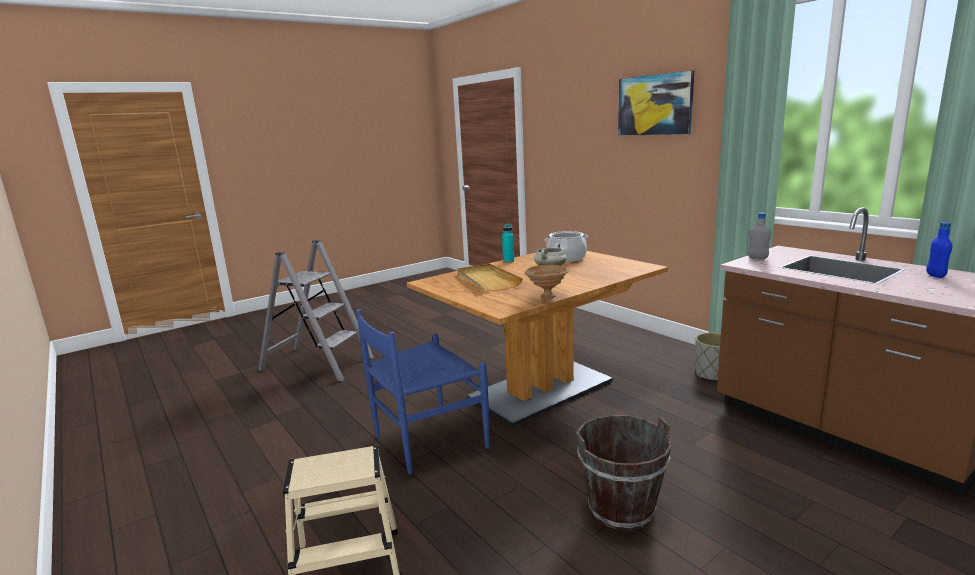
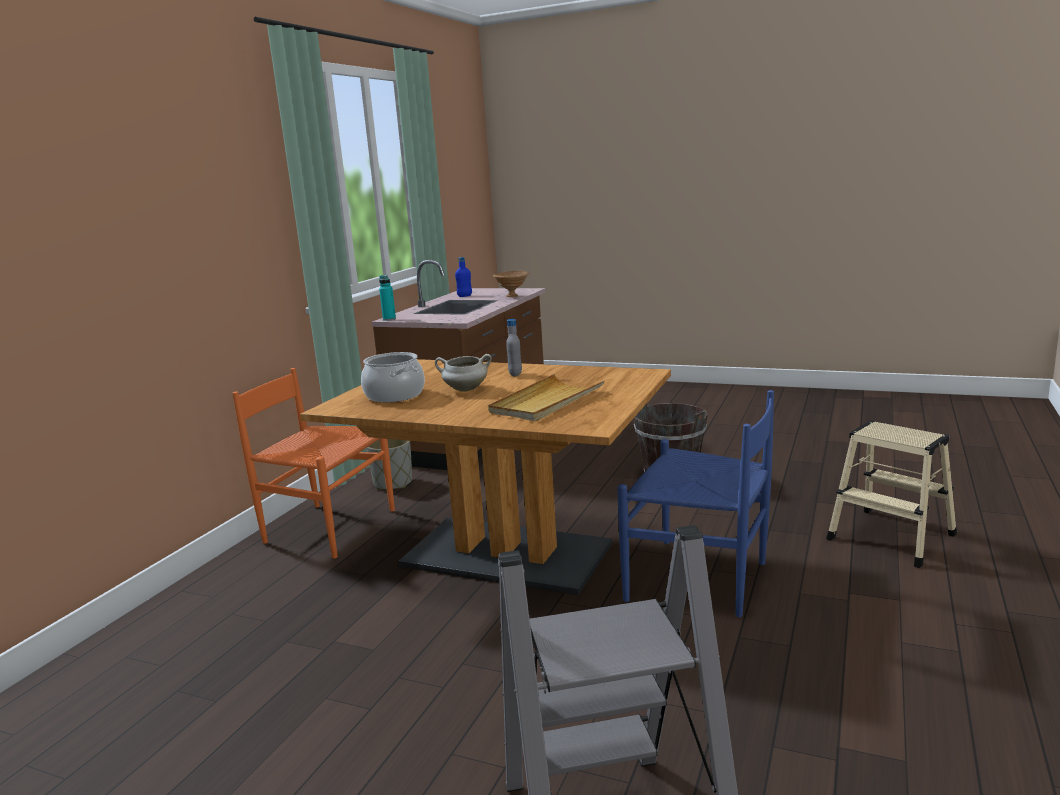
camera: 120 degrees left, 0 degrees up
turquoise bottle [502,223,514,263] -> turquoise bottle moved to [379,275,396,321]
brown bowl [524,265,569,299] -> brown bowl moved to [493,271,529,297]
picture [618,70,694,136] -> none
grey bottle [748,213,771,259] -> grey bottle moved to [506,319,522,377]
none -> orange chair [233,368,395,559]

